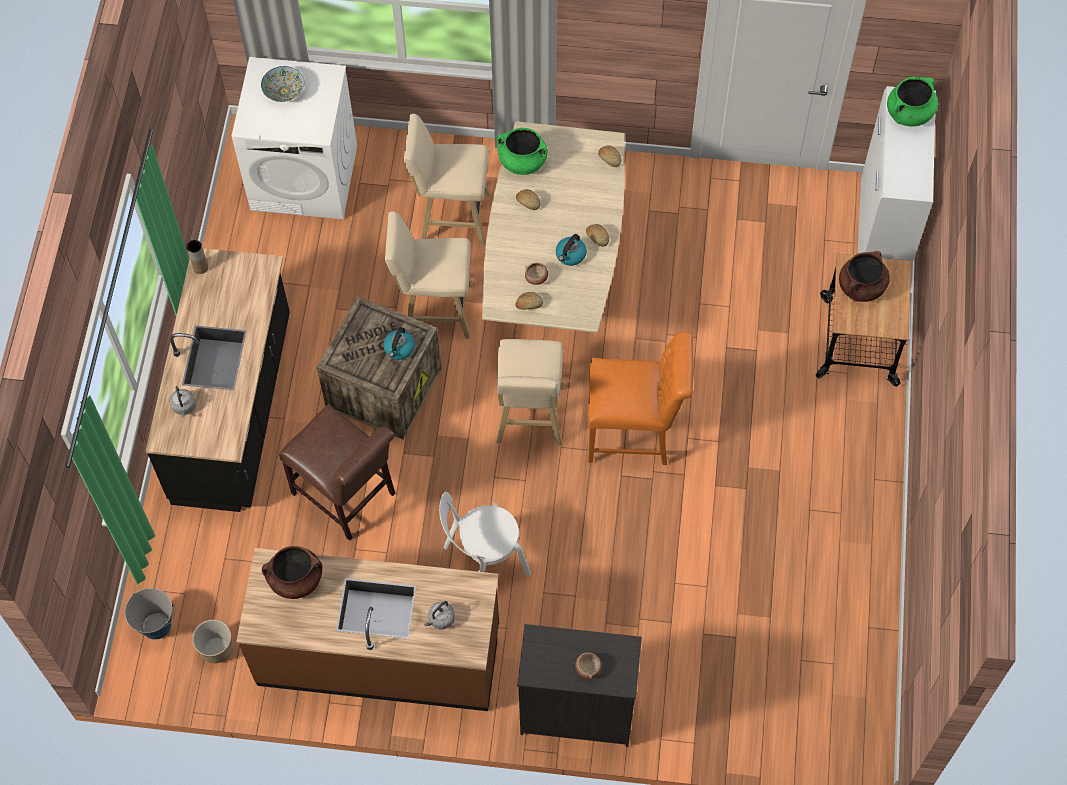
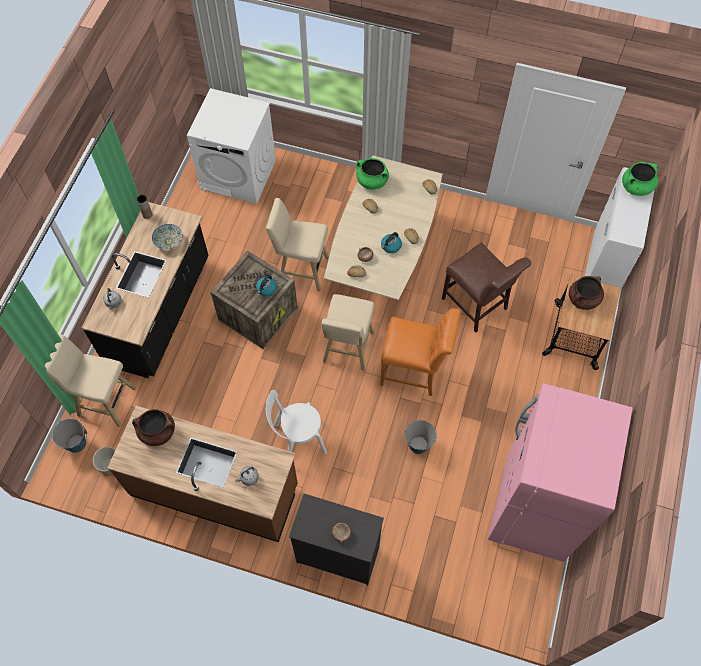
camera: 10 degrees right, 0 degrees up
bowl [261,66,305,102] -> bowl moved to [152,224,183,250]
brown chair [279,404,396,541] -> brown chair moved to [442,242,531,333]
beige stool [404,114,490,246] -> beige stool moved to [45,334,137,427]
none -> bucket [405,420,437,454]
none -> pink fridge [488,383,633,562]

